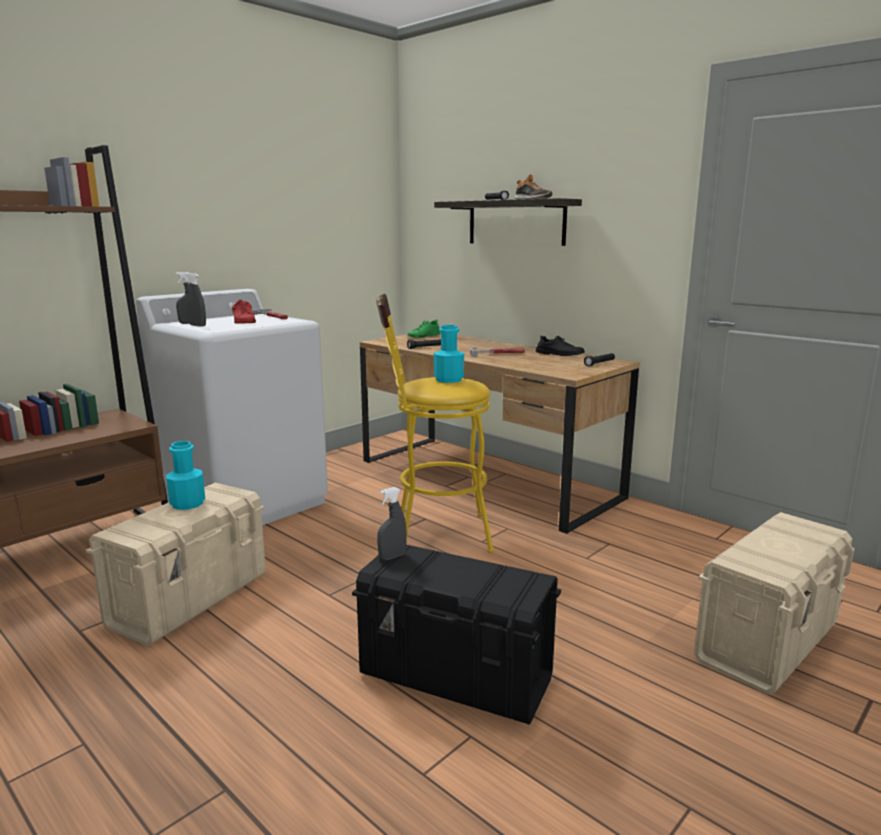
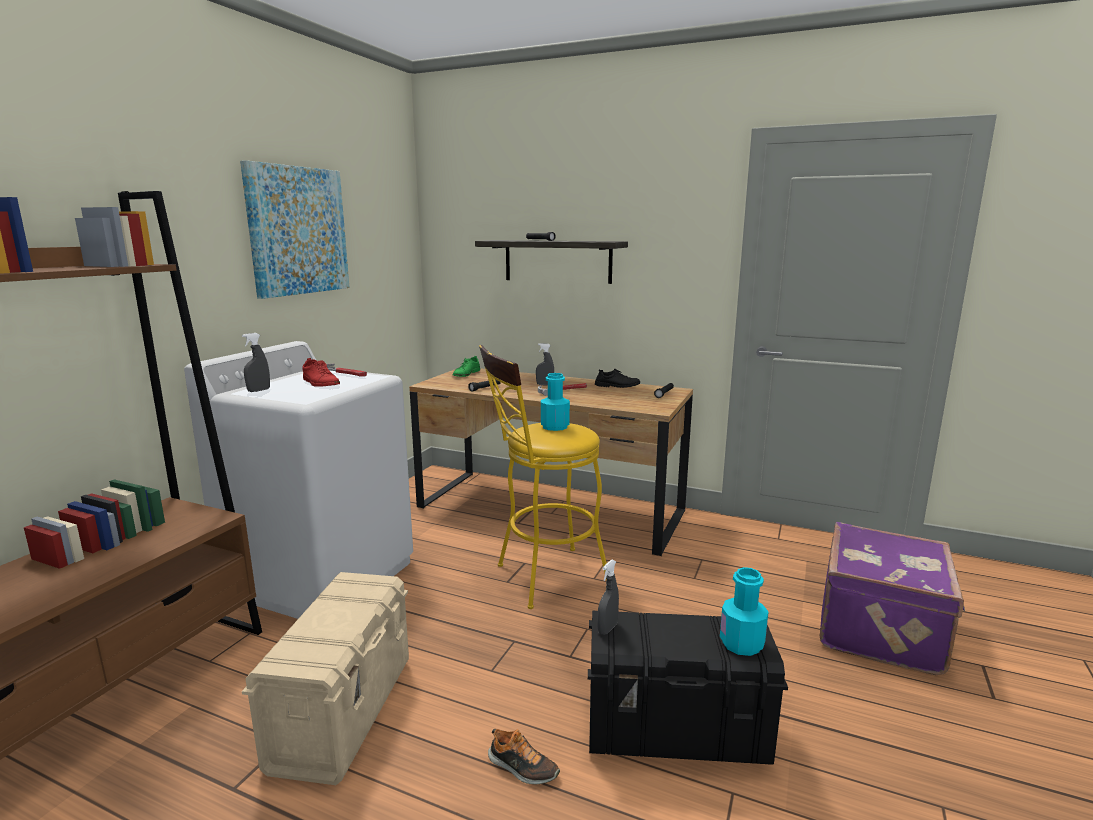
camera: 20 degrees left, 0 degrees up
turquoise bottle [166,441,205,510] -> turquoise bottle moved to [720,567,769,656]
grey spray bottle [186,273,206,327] -> grey spray bottle moved to [536,343,554,386]
shoe [514,174,552,199] -> shoe moved to [488,729,560,785]
beige storage box [694,512,855,695] -> purple suitcase [820,522,965,675]
none -> picture [240,160,350,299]

